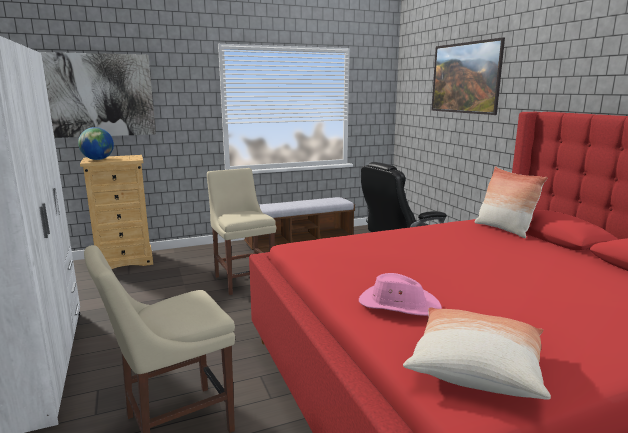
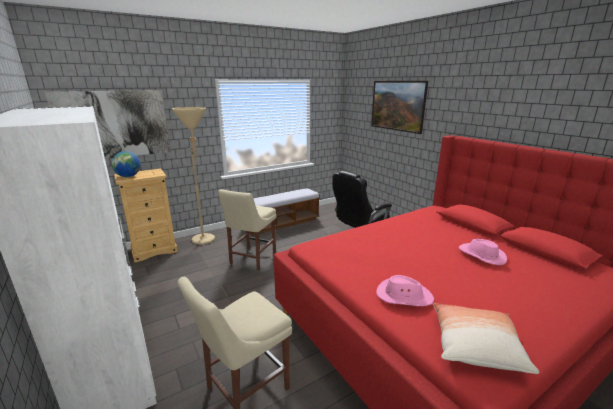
camera: 10 degrees left, 5 degrees up
beige chair [207,168,276,295] -> beige chair turned 120 degrees counterclockwise [218,189,277,270]
pillow [475,166,548,238] -> none
none -> beige floor lamp [172,107,215,245]
none -> pink hat [459,239,507,265]

